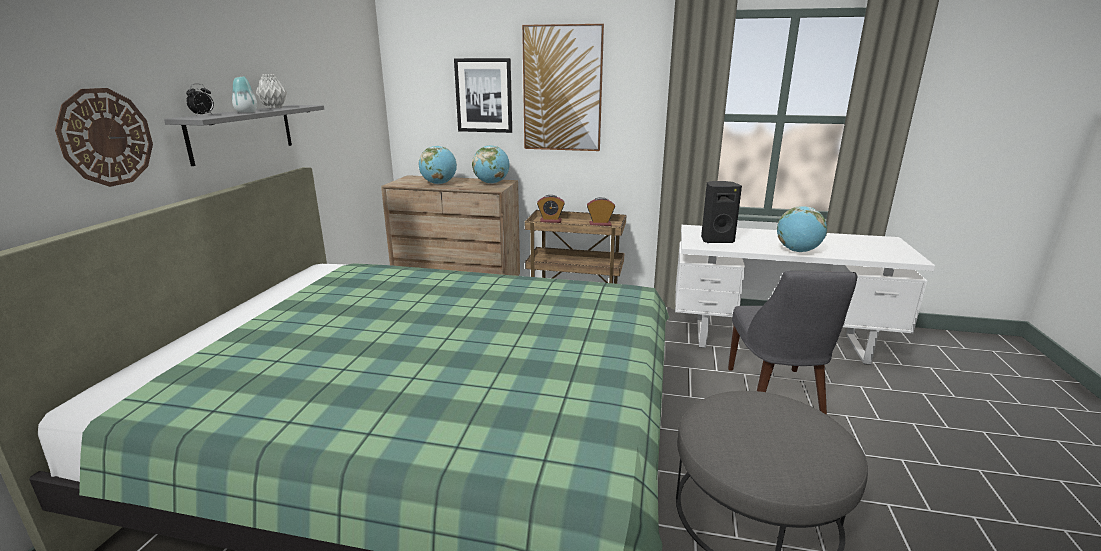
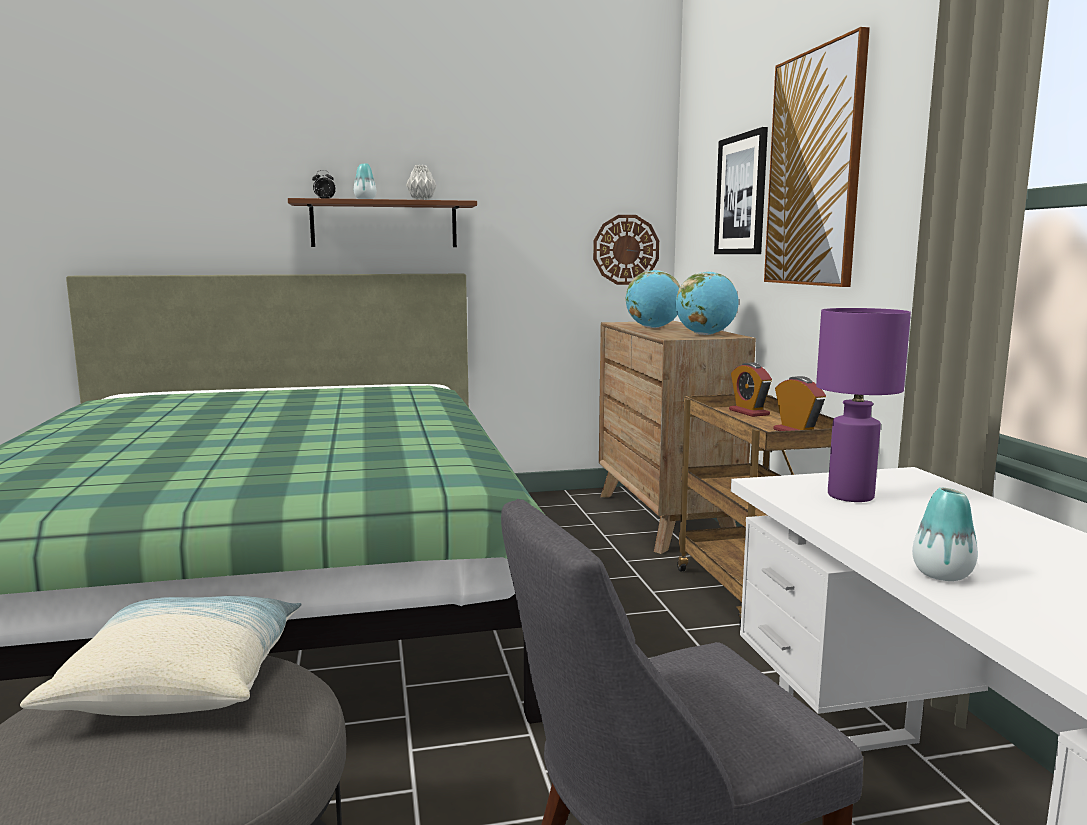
camera: 65 degrees right, 10 degrees down
wall clock [55,88,153,187] -> wall clock moved to [593,215,659,285]
grey shelf [164,105,324,166] -> brown shelf [288,198,477,247]
black speaker [701,181,742,243] -> purple table lamp [816,308,911,502]
globe [777,206,827,252] -> vase [912,488,977,581]
none -> pillow [20,596,302,716]

